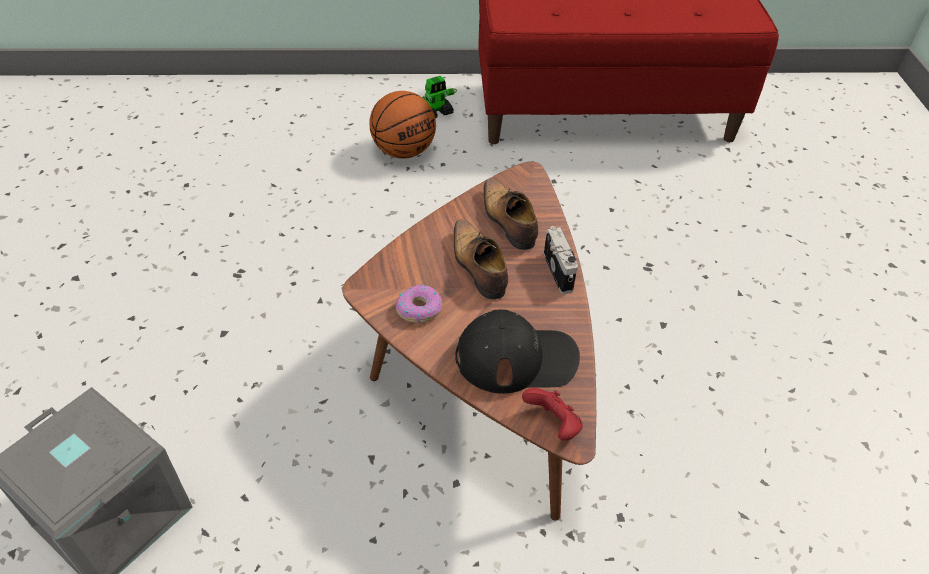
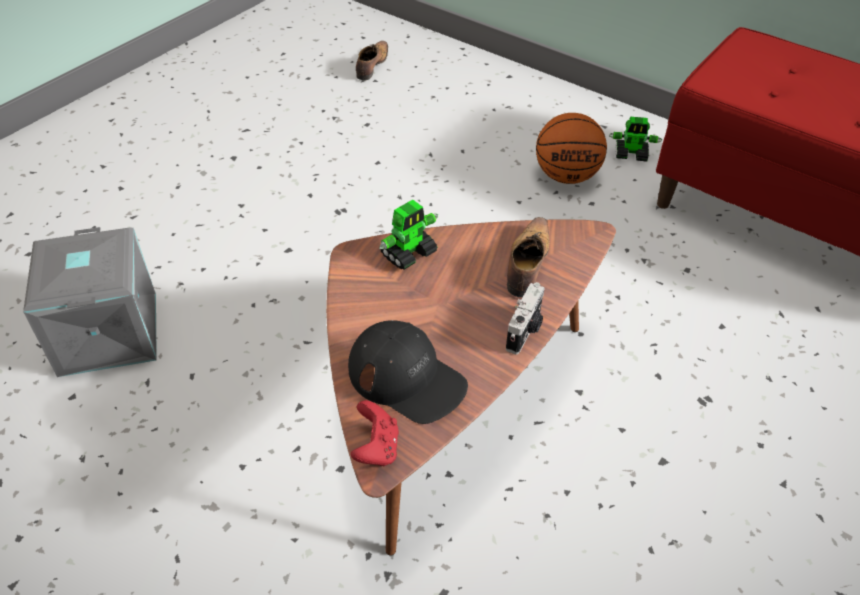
camera: 40 degrees right, 0 degrees up
donut [396,285,442,323] -> none
shoe [453,220,508,300] -> shoe moved to [356,41,388,80]
none -> toy robot [379,200,438,270]

